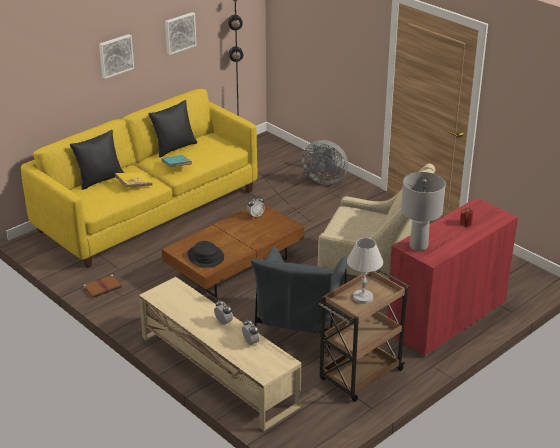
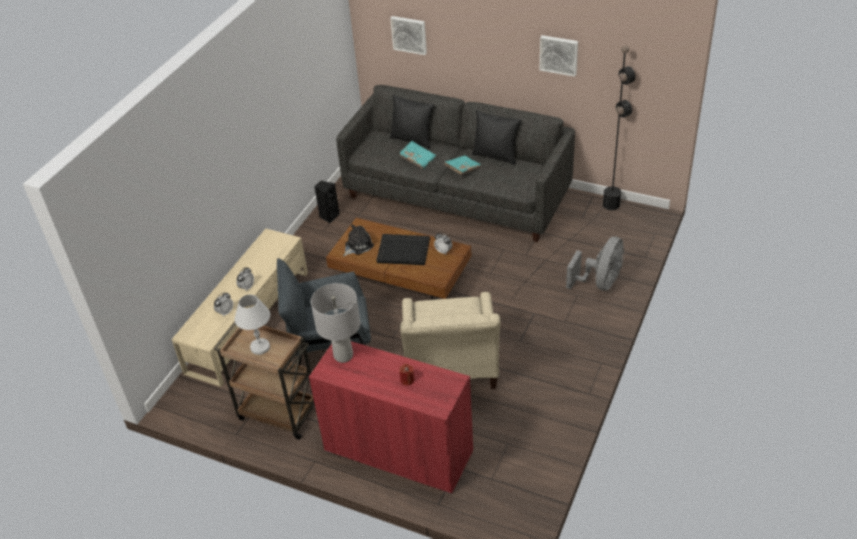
camera: 70 degrees right, 10 degrees up
yellow sofa [21,89,257,268] -> grey sofa [336,85,575,242]
brown book [83,275,122,298] -> black speaker [314,181,340,223]
picture [99,34,134,79] -> picture moved to [390,16,427,55]
yellow book [115,172,153,187] -> turquoise book [399,141,436,169]
black hat [187,241,224,268] -> plush toy [343,224,374,256]
grey fan [302,140,348,185] -> grey fan turned 150 degrees counterclockwise [566,236,624,291]
none -> black tray [376,234,430,265]

